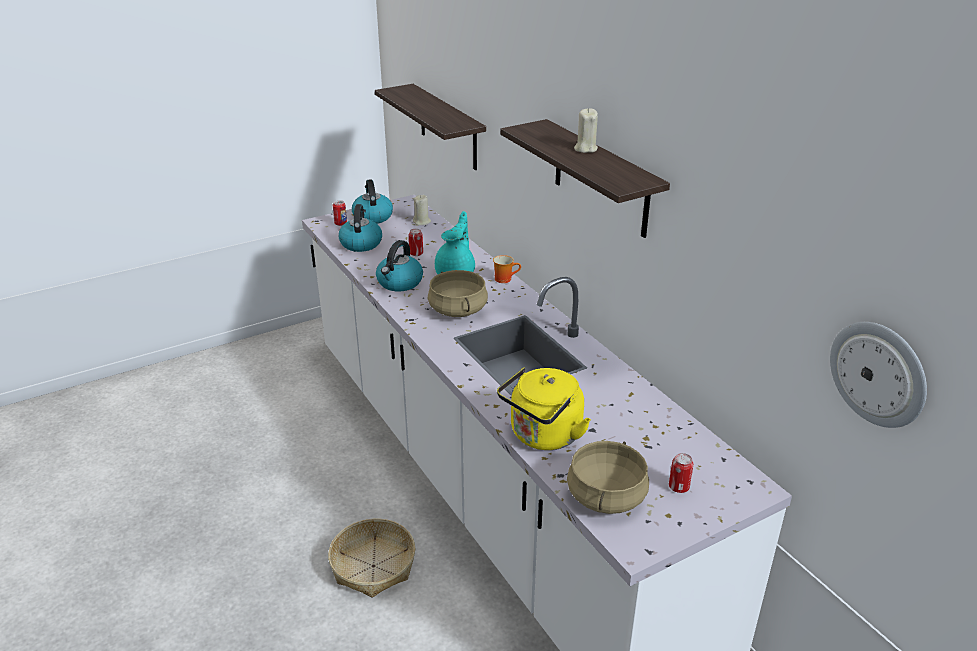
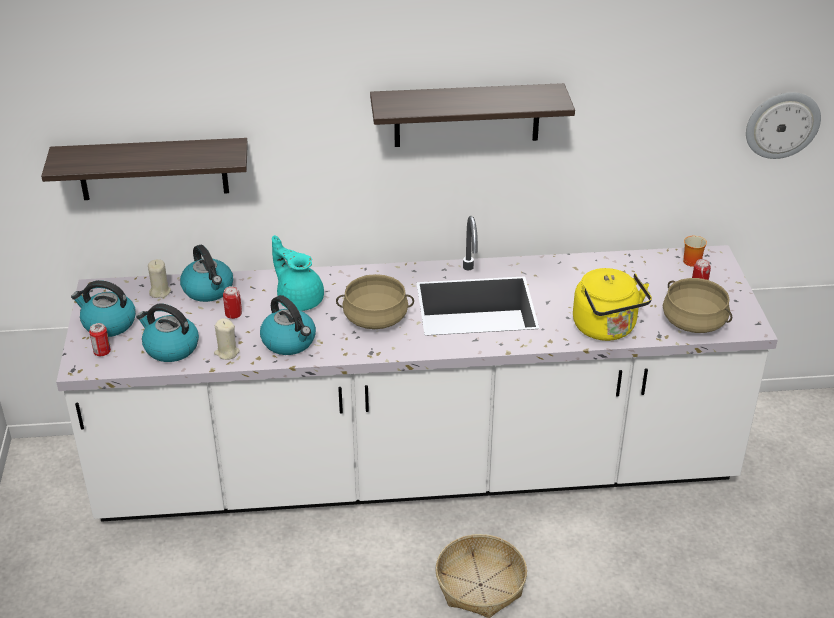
camera: 65 degrees left, 5 degrees up
mug [493,255,521,283] -> mug moved to [683,236,707,267]
beige candle [574,108,598,153] -> beige candle moved to [214,318,240,360]
none -> kettle [180,245,233,302]

